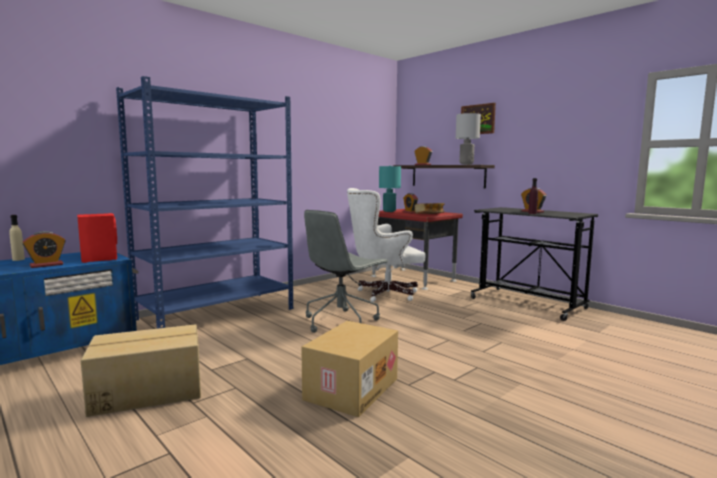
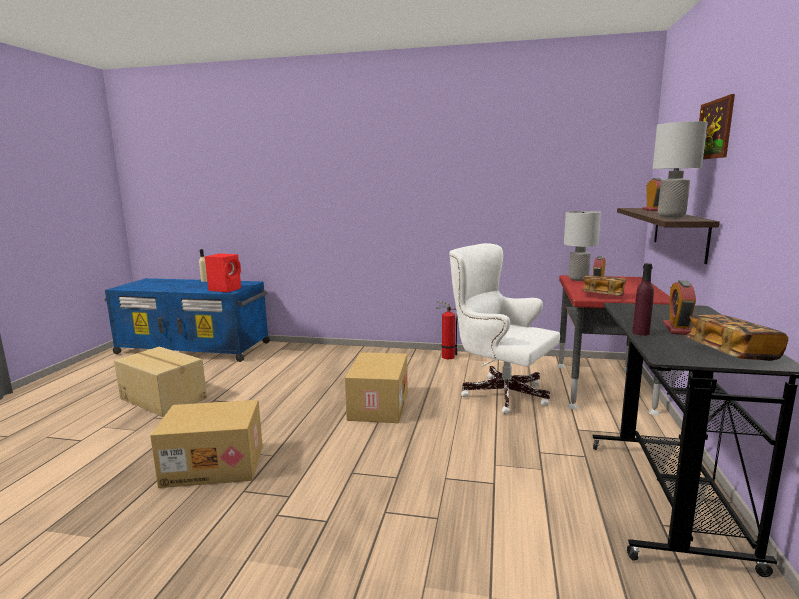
camera: 55 degrees right, 5 degrees up
alarm clock [22,231,66,268] -> none
blue bookcase [116,76,293,329] -> none
grey office chair [304,210,389,333] -> cardboard box [345,352,408,423]
turquoise table lamp [379,166,401,212] -> grey table lamp [564,211,601,281]
none -> fire extinguisher [436,301,458,359]
none -> book [685,315,788,361]

